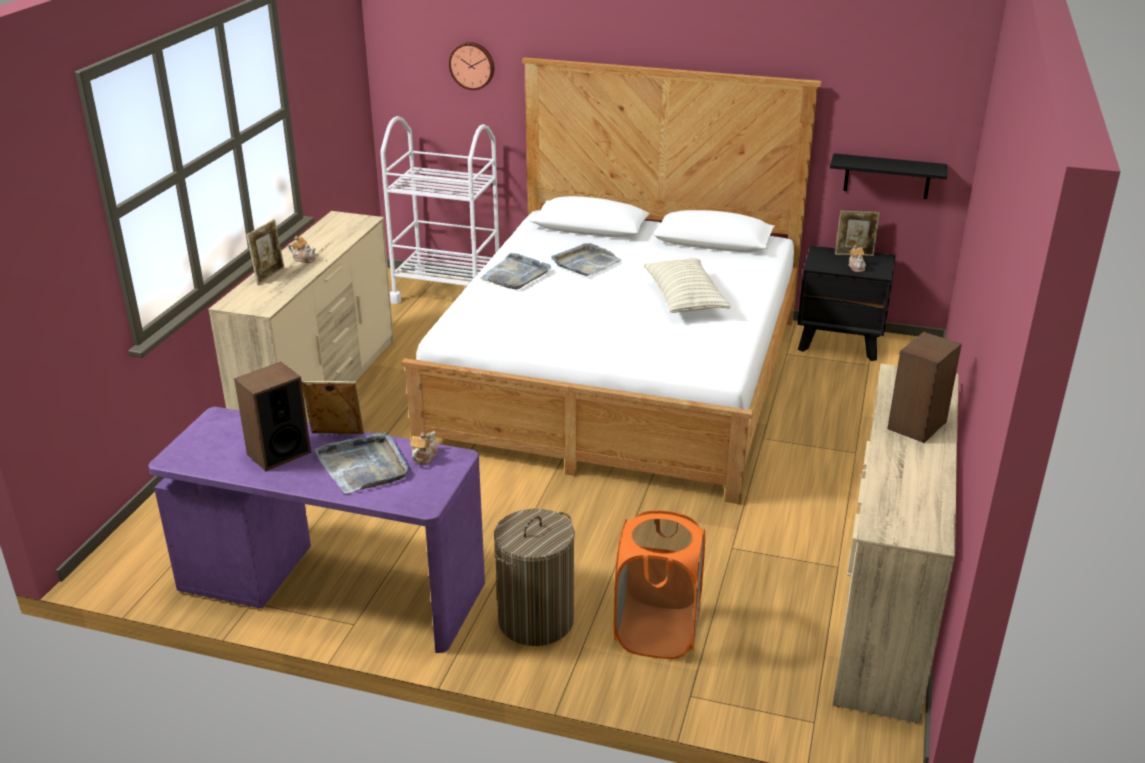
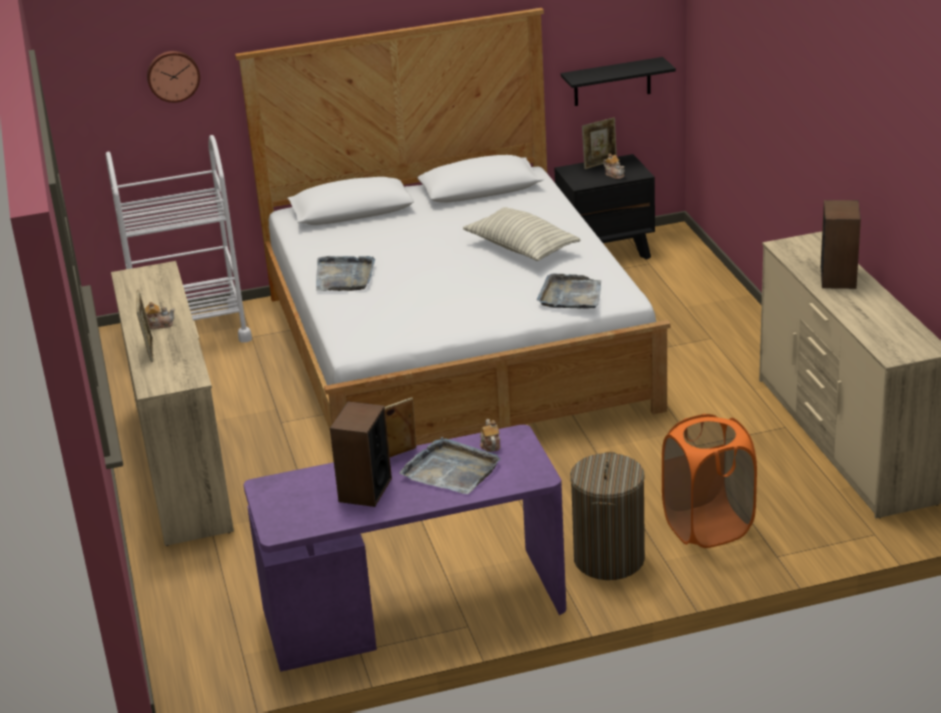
camera: 30 degrees left, 0 degrees up
grey tray [551,243,622,276] -> grey tray moved to [537,273,601,309]

